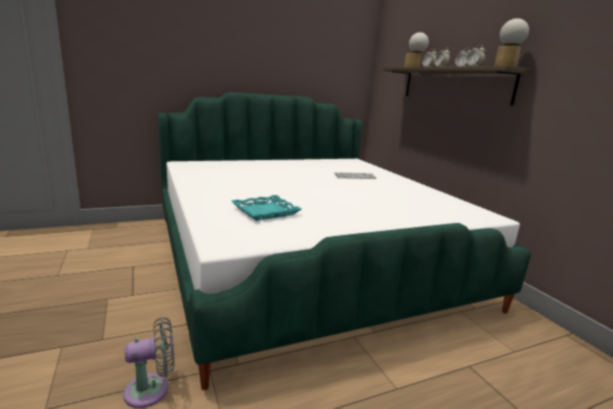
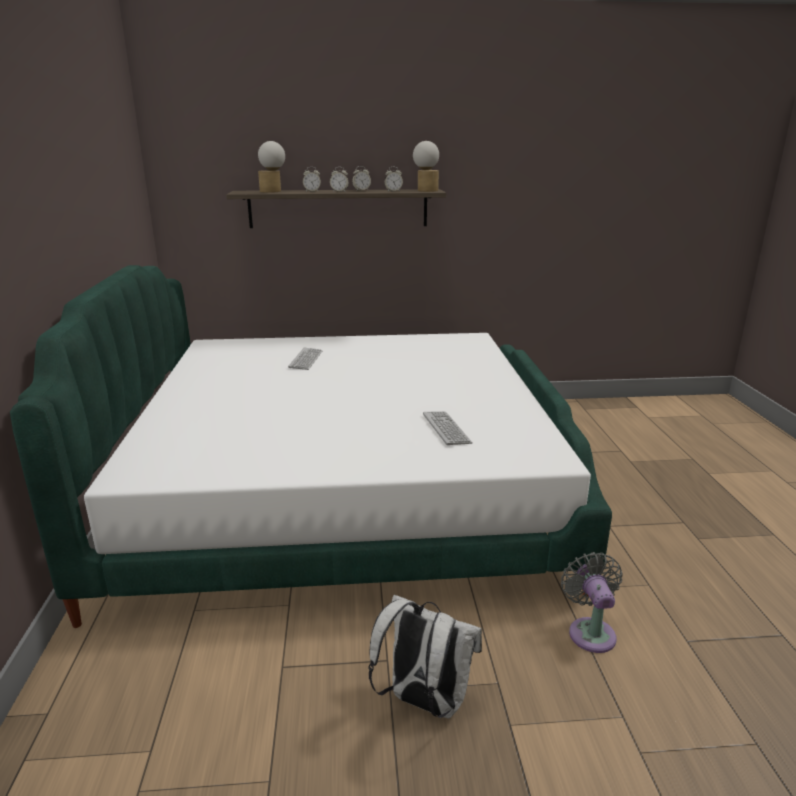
camera: 70 degrees left, 5 degrees up
turquoise tray [231,195,301,221] -> keyboard [423,411,472,445]
none -> white backpack [368,595,482,718]

